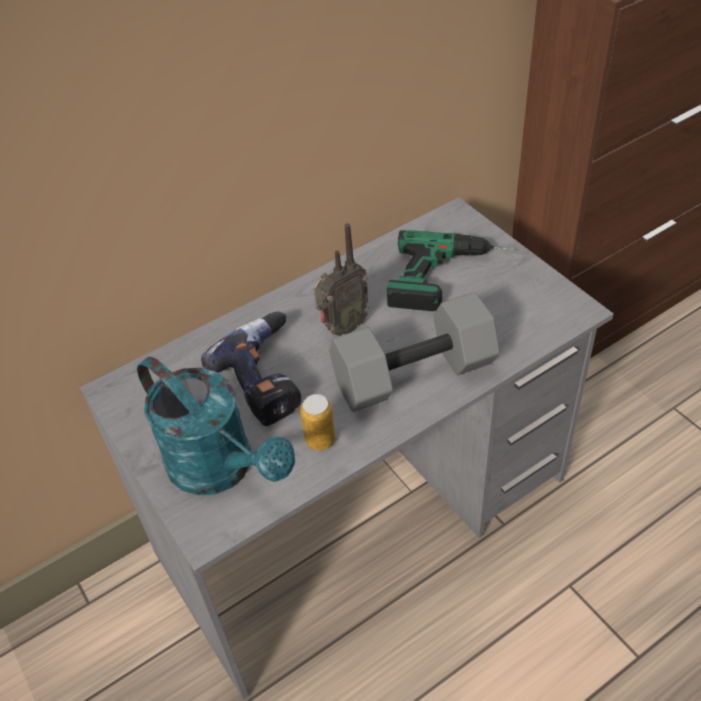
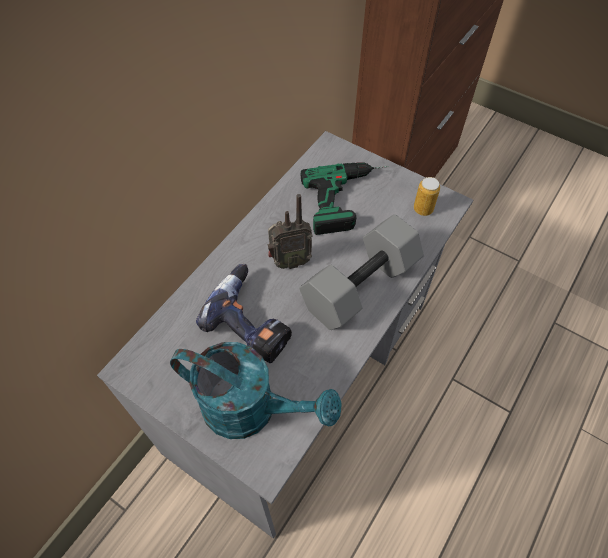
camera: 25 degrees left, 10 degrees up
can [300,394,335,450] -> can moved to [414,177,440,216]
radio [313,223,369,336] -> radio turned 45 degrees clockwise [267,194,313,269]

